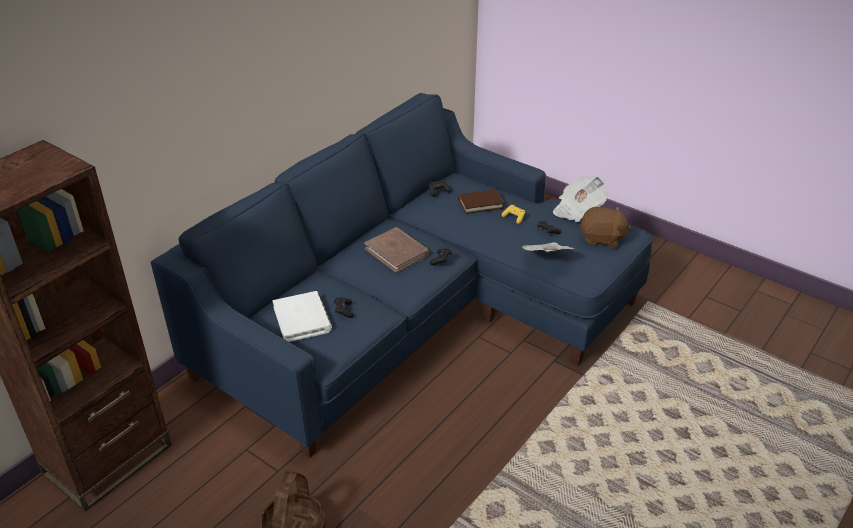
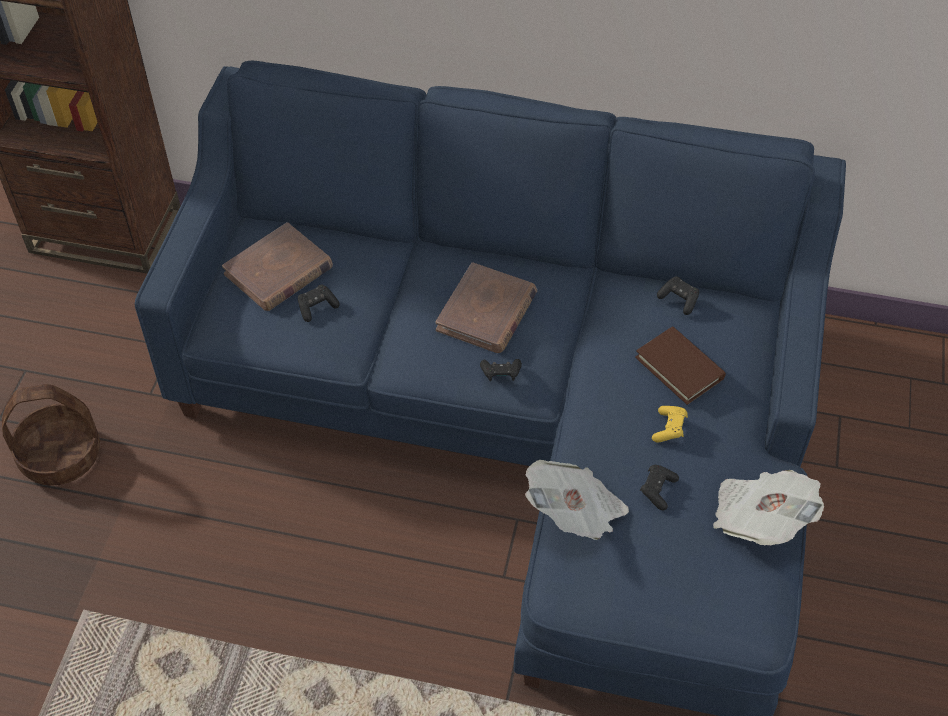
camera: 65 degrees right, 15 degrees up
white book [273,291,332,342] -> brown book [222,222,333,311]
brown plush toy [580,207,631,248] -> none

